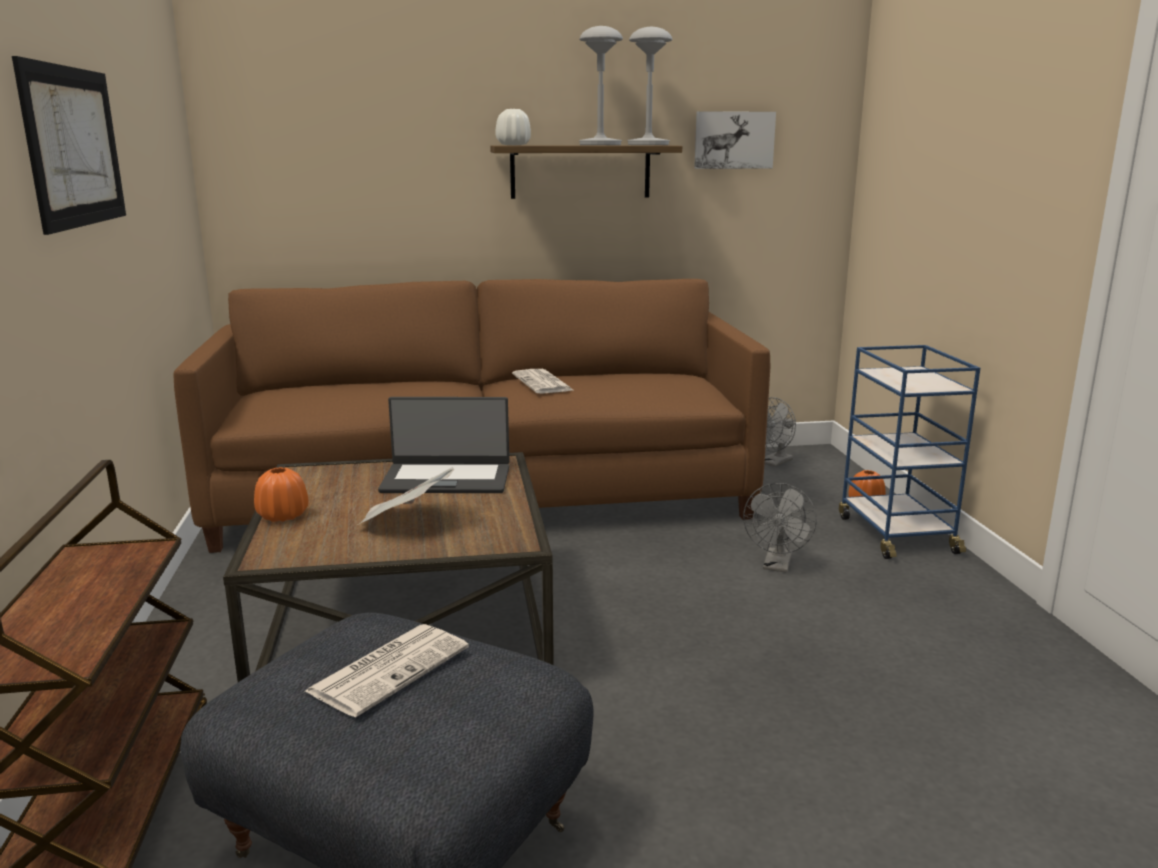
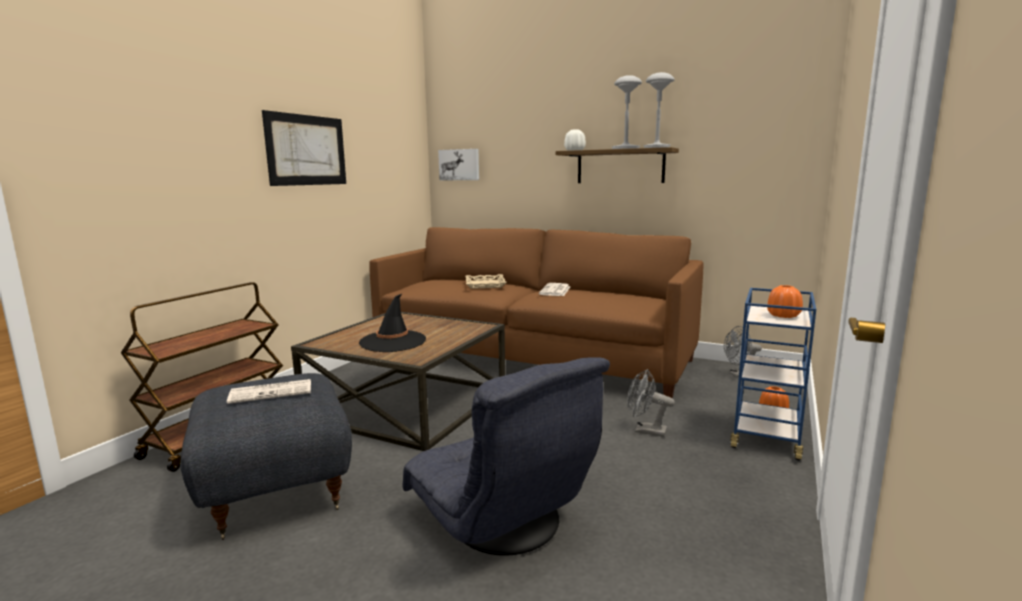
camera: 35 degrees right, 5 degrees down
orange vase [254,467,309,522] -> orange vase moved to [767,285,803,318]
newspaper [359,468,454,524] -> black hat [359,293,426,352]
laptop [378,397,509,493] -> none
picture [694,111,776,169] -> picture moved to [438,149,479,180]
grey fan [743,483,817,573] -> grey fan turned 60 degrees clockwise [627,369,675,437]
none -> grey armchair [403,357,610,556]
none -> beige tray [465,274,507,289]

